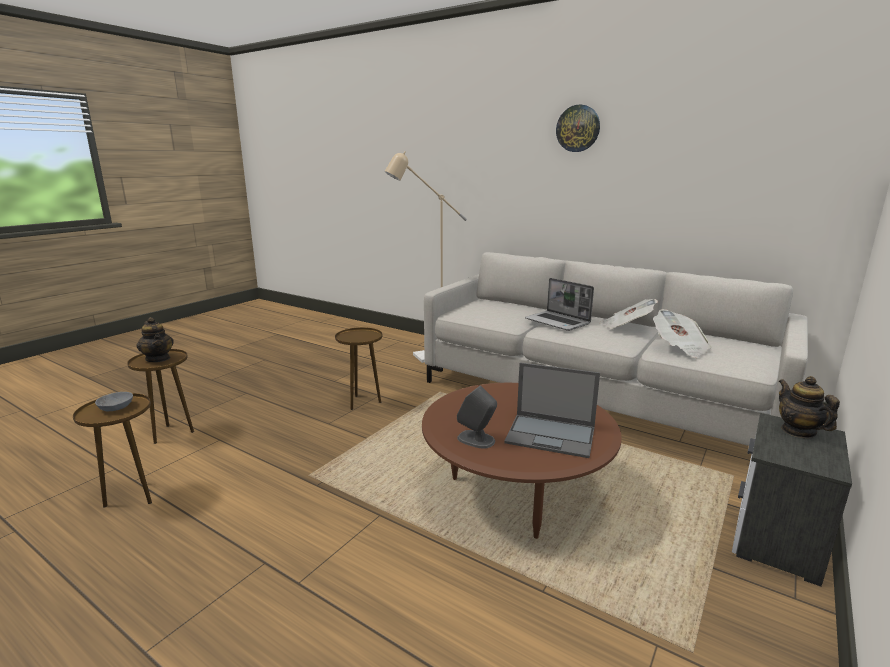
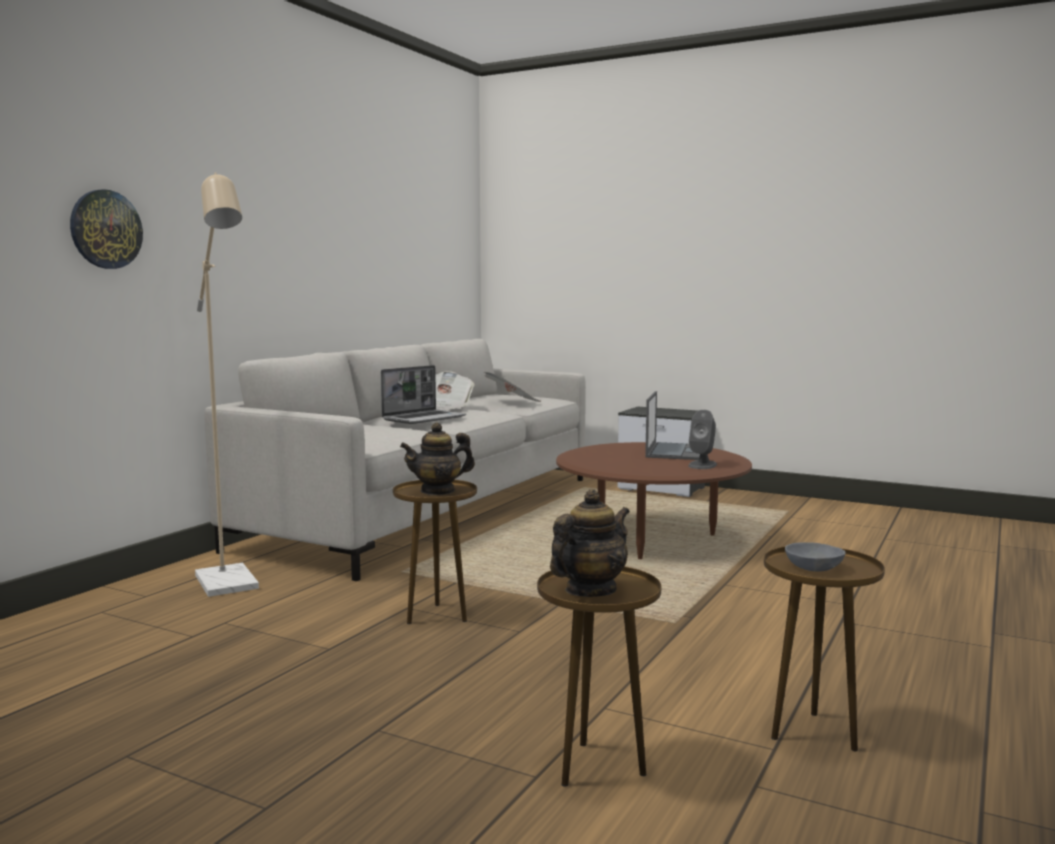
camera: 95 degrees left, 10 degrees down
wall clock [556,104,600,152] -> wall clock moved to [70,189,143,269]
teapot [779,376,840,438] -> teapot moved to [400,422,475,495]

